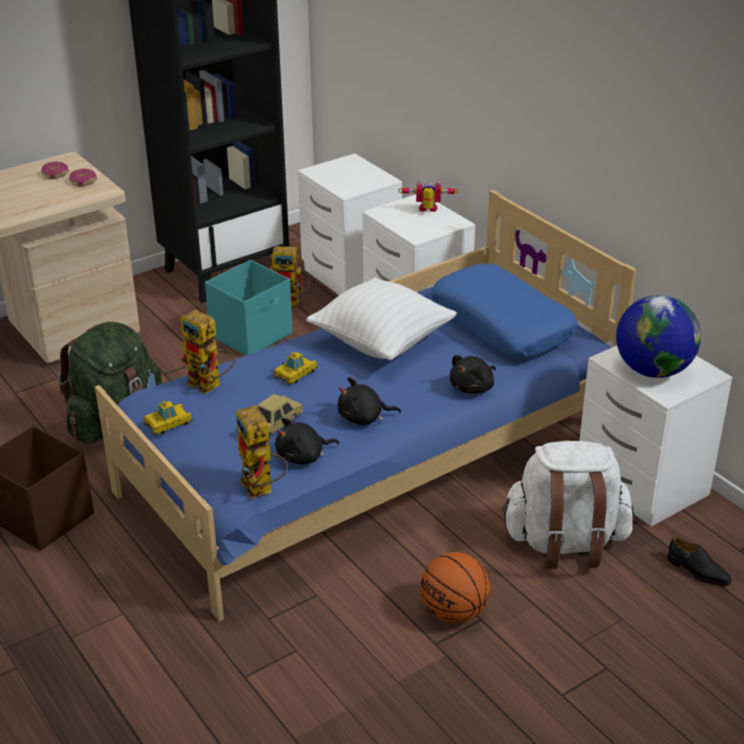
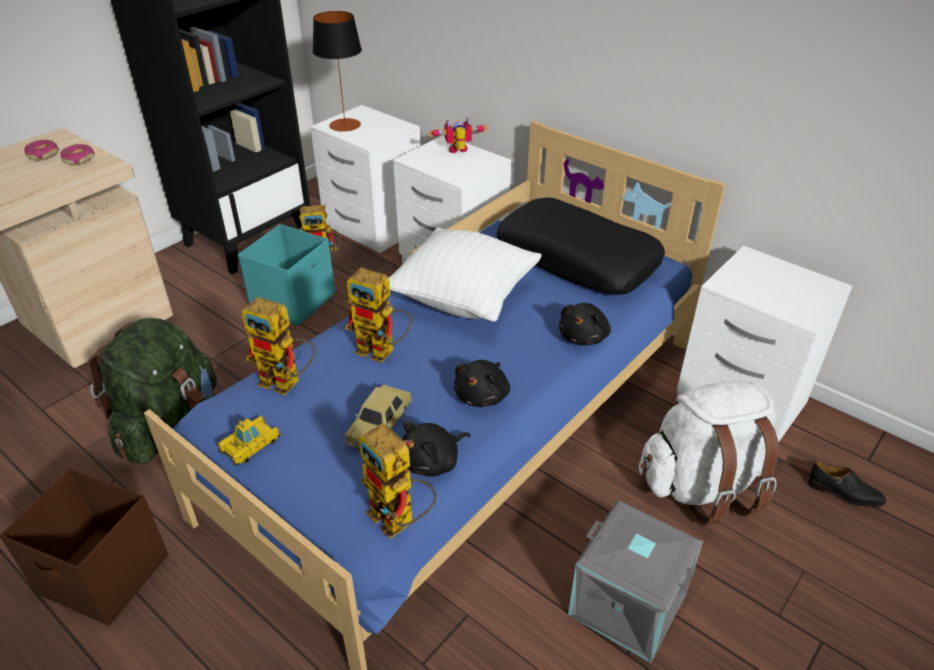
camera: 15 degrees left, 5 degrees up
toy car [274,352,317,385] -> toy robot [345,268,412,363]
black plush toy [338,377,401,425] -> black plush toy turned 45 degrees counterclockwise [454,360,510,407]
basketball [421,552,490,623] -> grey storage box [568,500,703,663]
blue pillow [431,264,578,358] -> black pillow [497,198,665,295]
globe [616,295,701,378] -> none
none -> table lamp [312,11,362,132]

